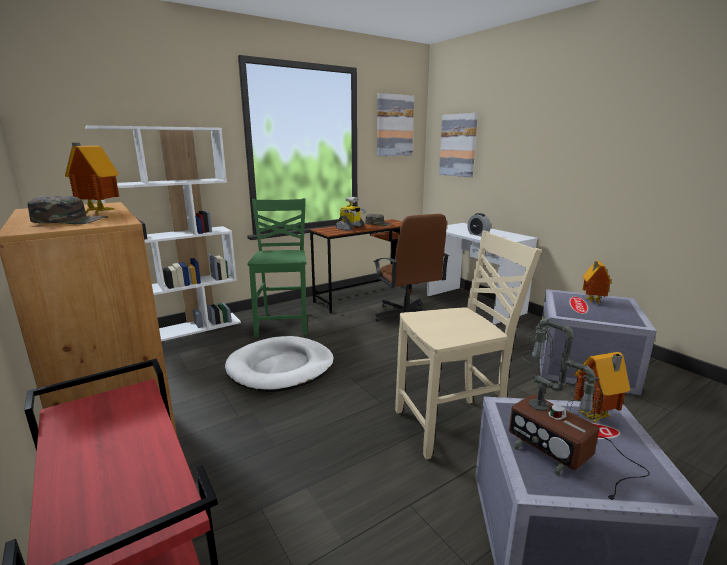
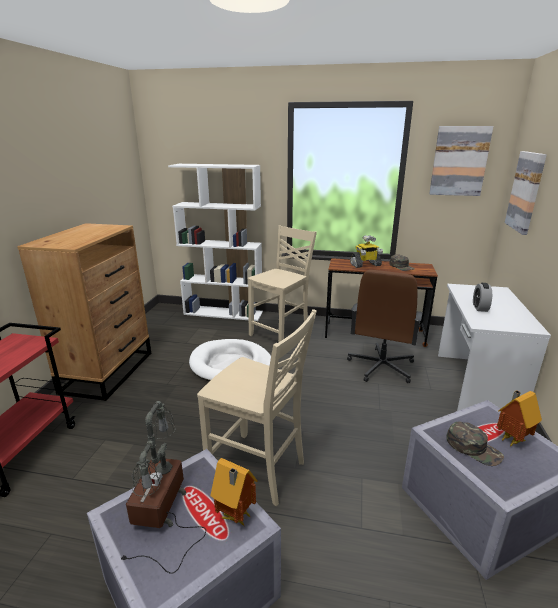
camera: 45 degrees right, 5 degrees up
green cap [27,196,108,224] -> green cap moved to [446,421,504,466]
toy house [65,143,119,214] -> none
green chair [247,198,307,338] -> beige chair [248,225,317,343]

